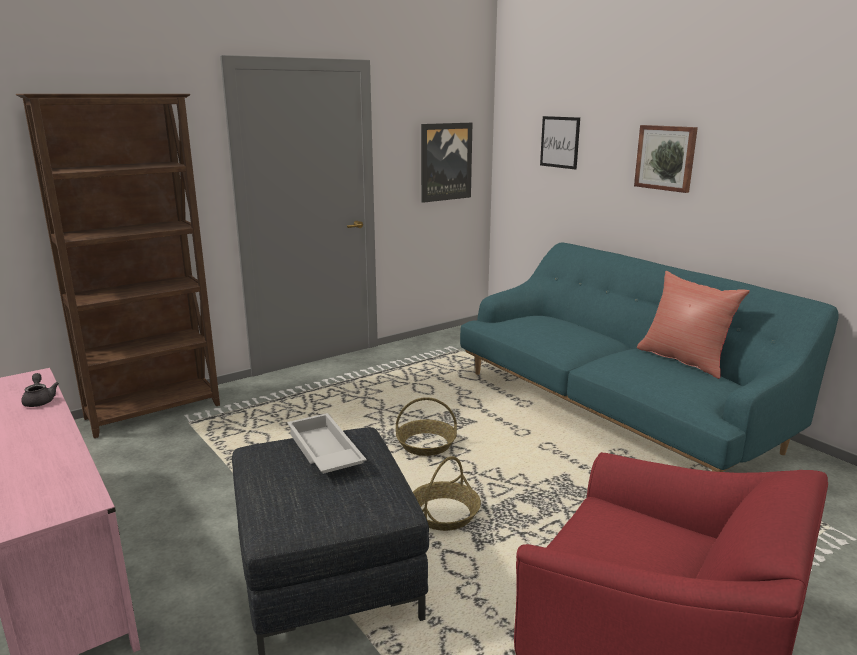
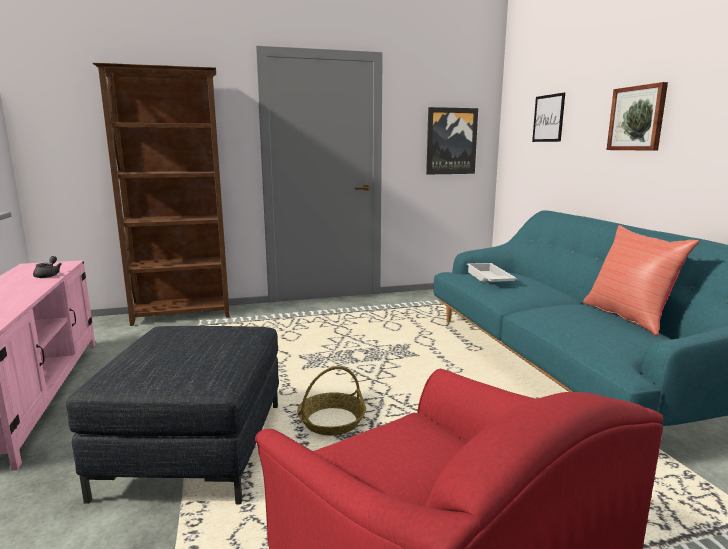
camera: 20 degrees right, 5 degrees down
white tray [287,413,367,474] -> white tray moved to [467,263,517,282]
basket [396,397,457,456] -> none

